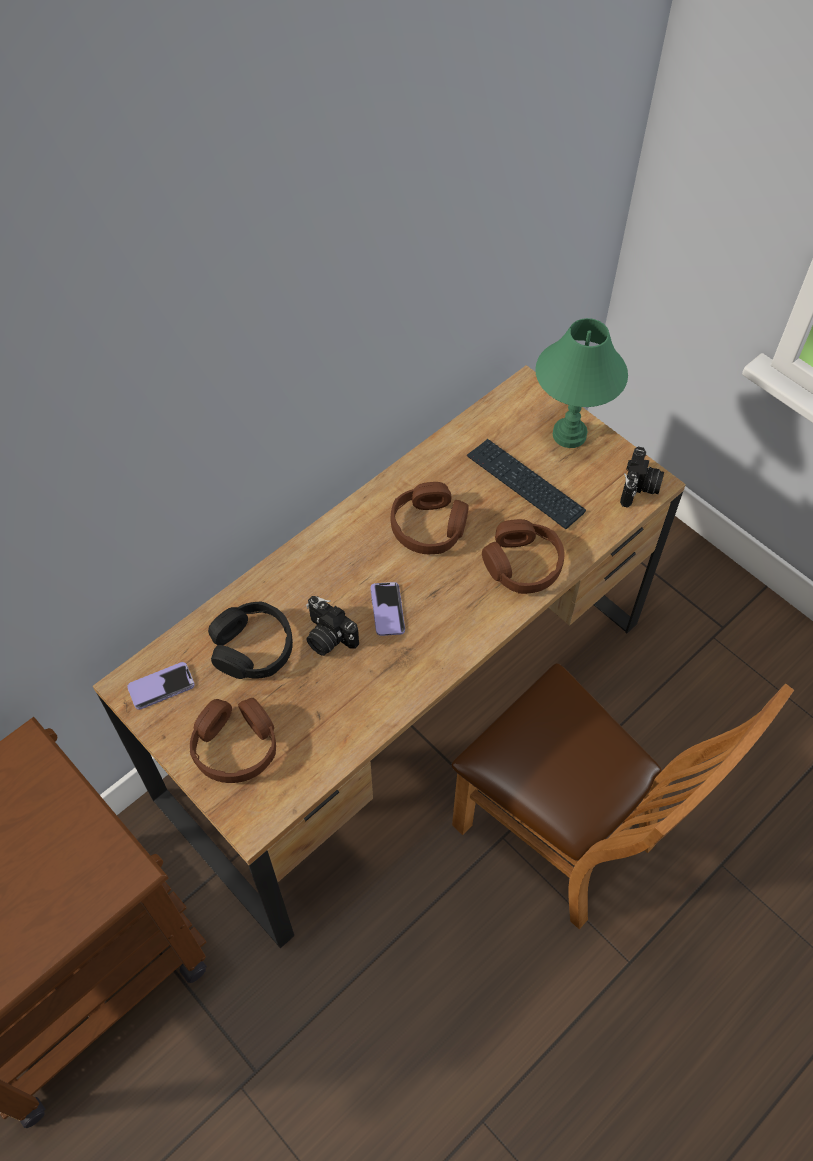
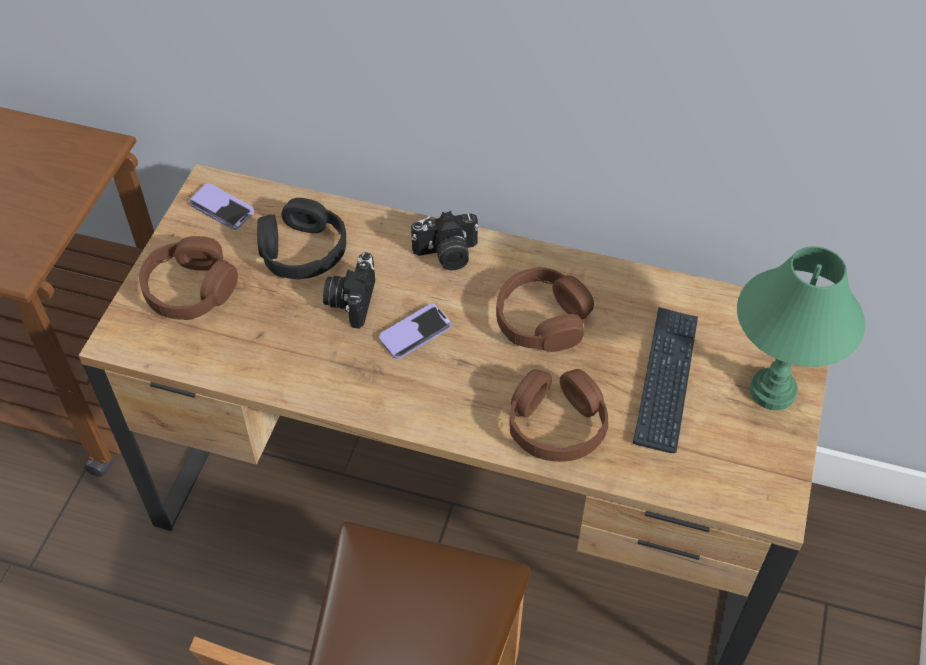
camera: 60 degrees right, 5 degrees down
camera [620,446,664,508] -> camera moved to [411,211,479,270]

